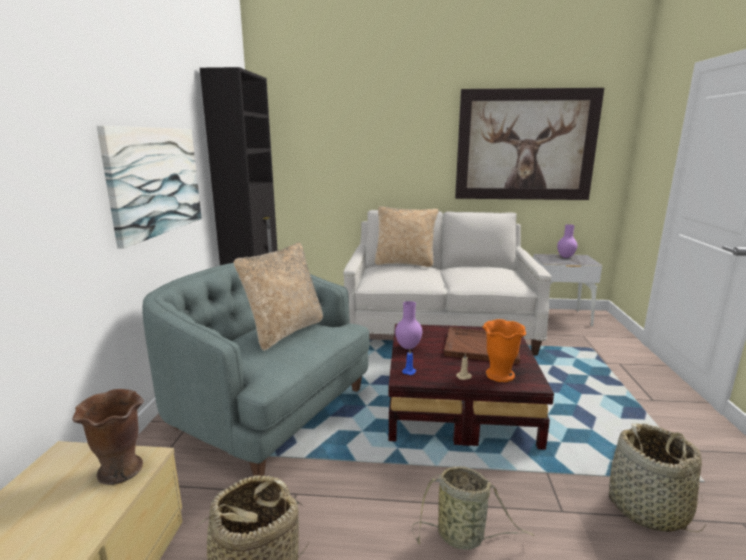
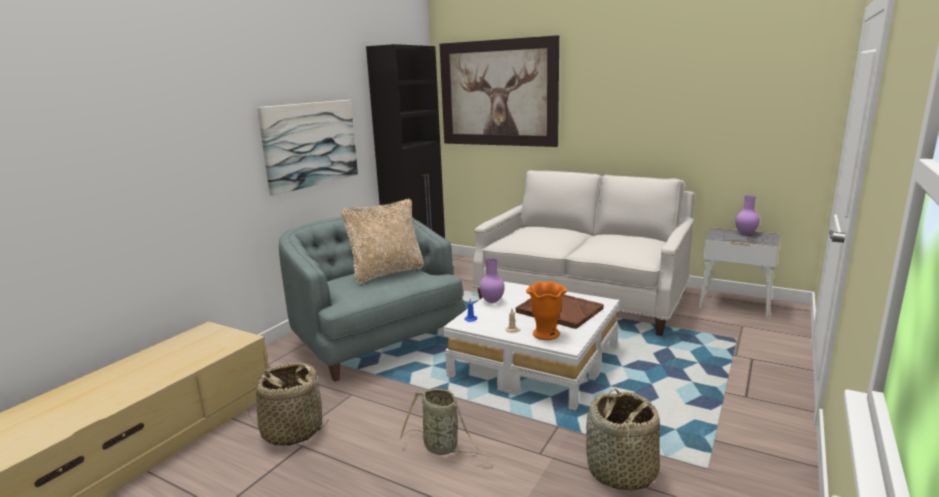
camera: 25 degrees right, 0 degrees up
brown vase [72,389,144,485] -> none
beige pillow [375,206,439,267] -> none
brown coffee table [388,324,554,450] -> white coffee table [443,282,620,411]
picture [455,88,604,200] -> picture moved to [440,35,559,147]

